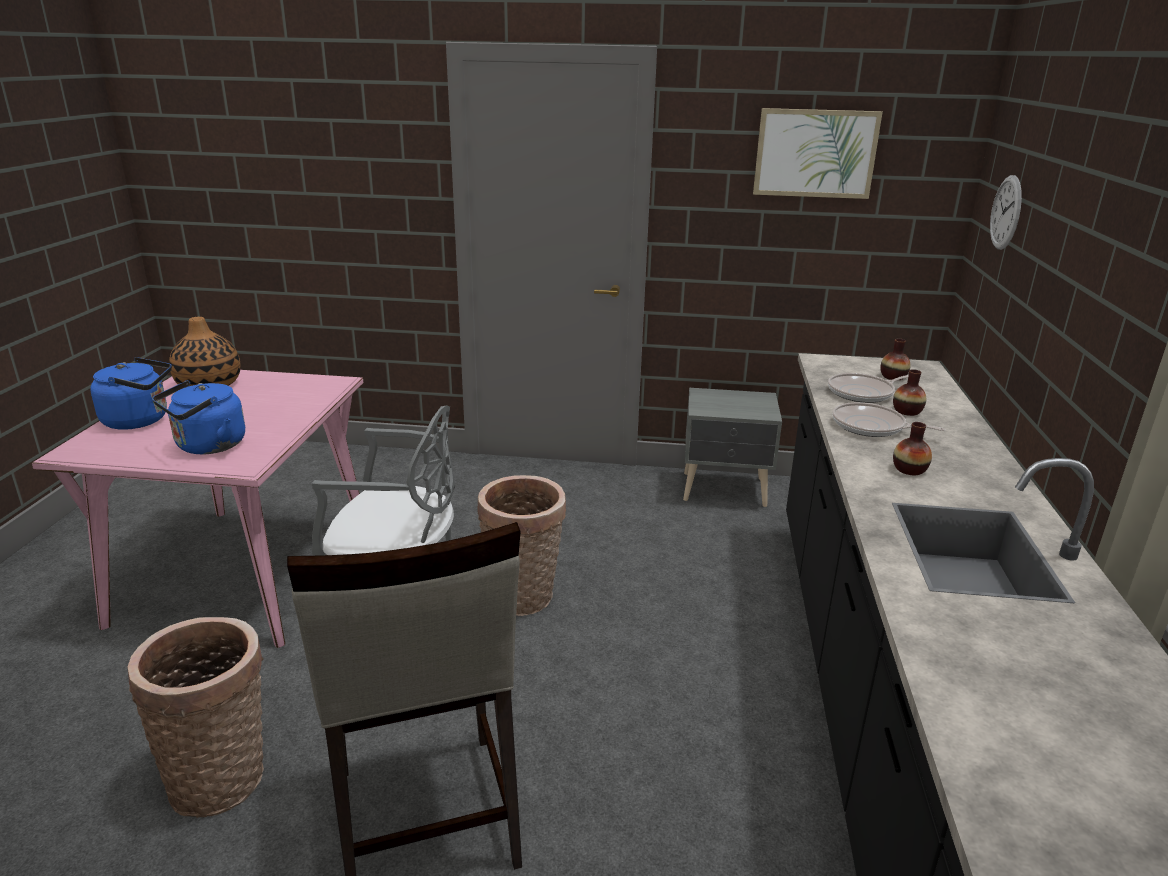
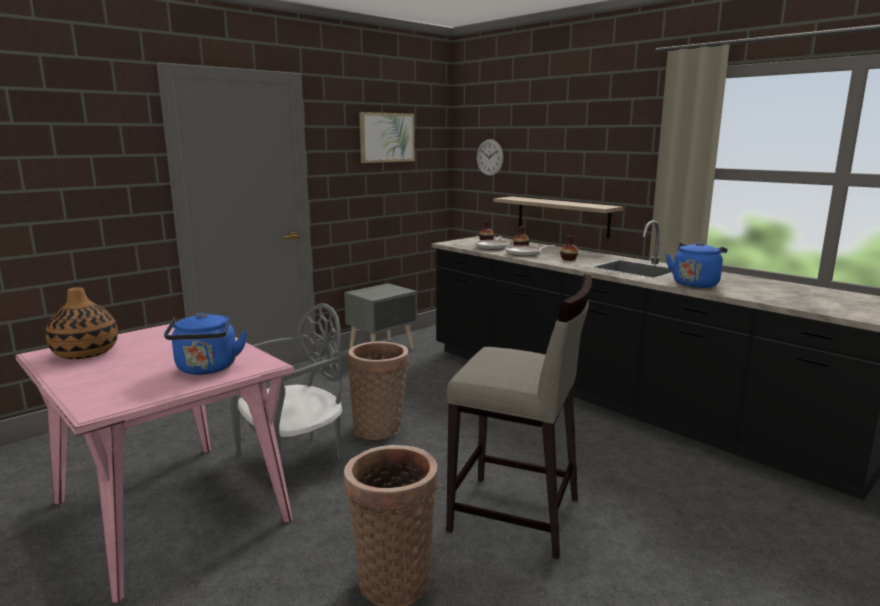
camera: 50 degrees left, 10 degrees down
blue kettle [90,357,172,430] -> blue kettle moved to [666,242,727,288]
none -> shelf [493,197,623,239]

